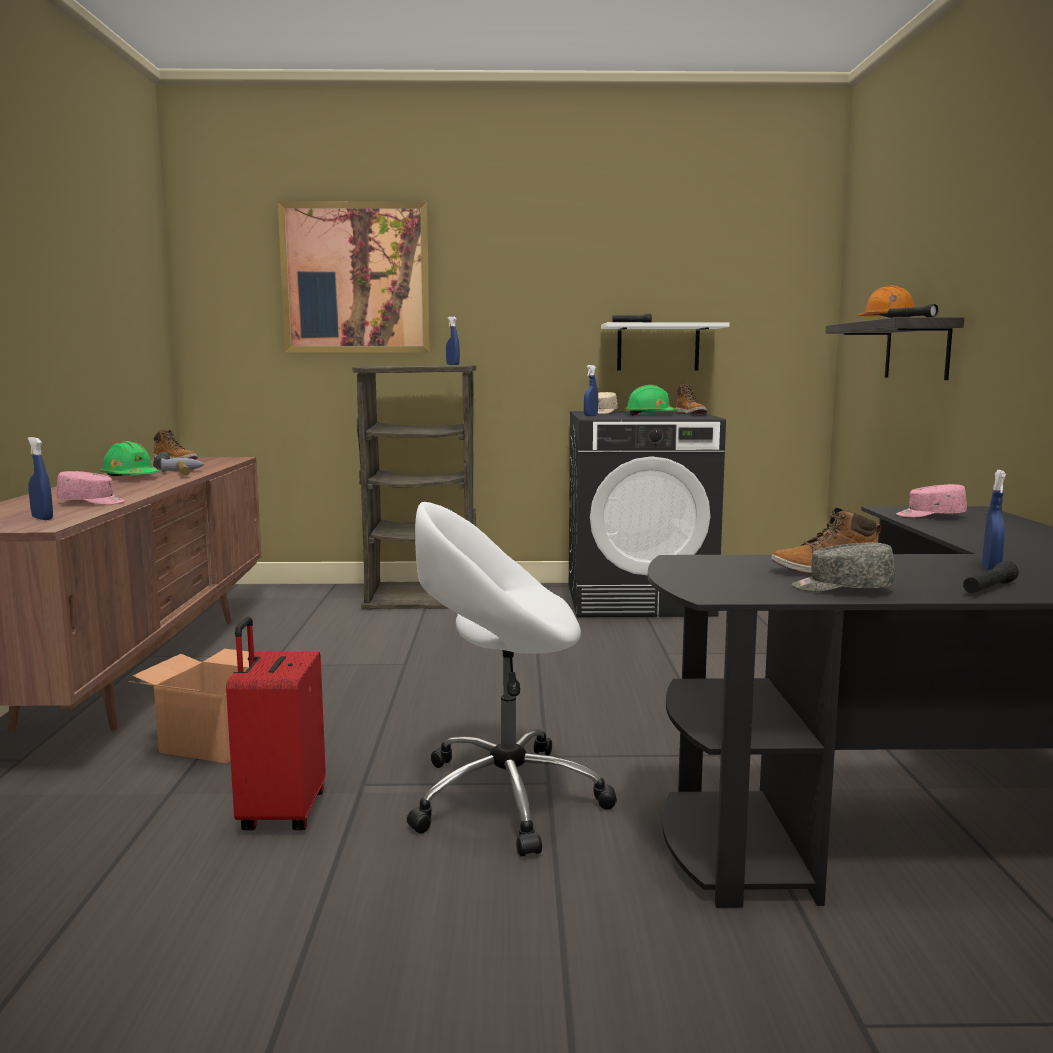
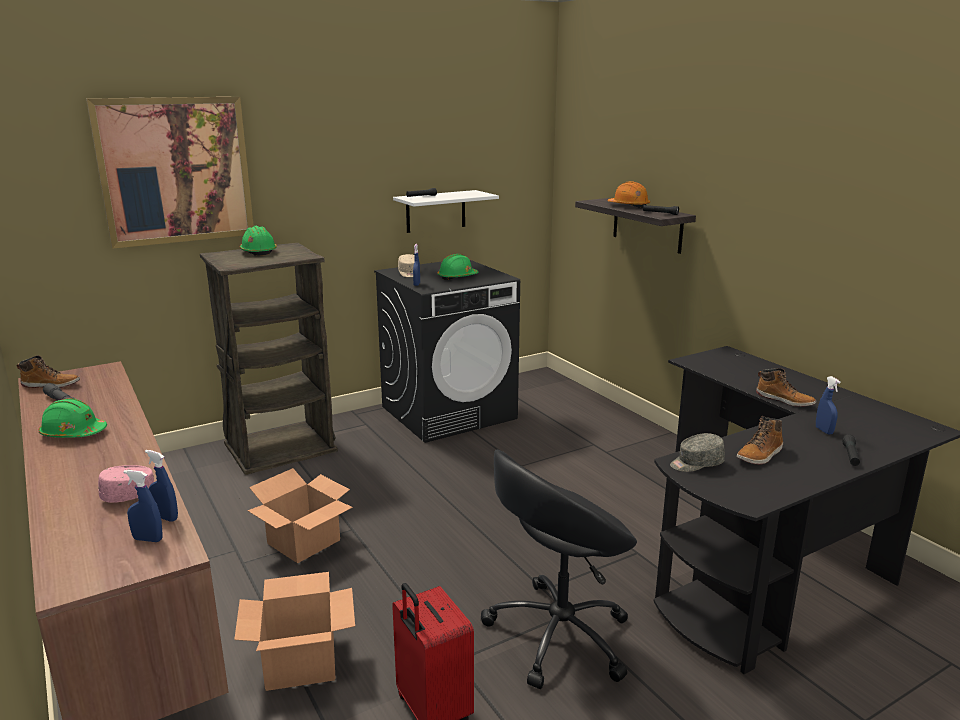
camera: 30 degrees left, 10 degrees up
hammer [160,458,204,476] -> none
white office chair [407,502,617,857] -> black office chair [481,449,637,689]
blue spray bottle [446,316,460,365] -> blue spray bottle moved to [145,450,178,521]
boot [676,384,707,414] -> boot moved to [756,368,816,407]
grey cap [792,542,895,592] -> grey cap moved to [670,433,725,472]
pink cap [896,484,967,517] -> none
none -> green hard hat [240,226,277,256]
none -> cardboard box [247,468,353,563]

